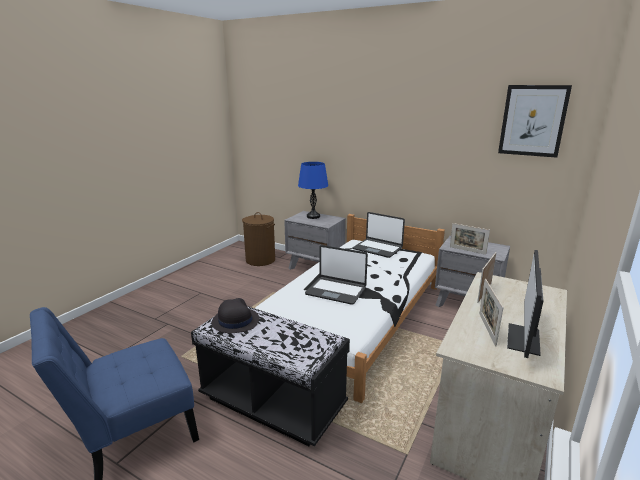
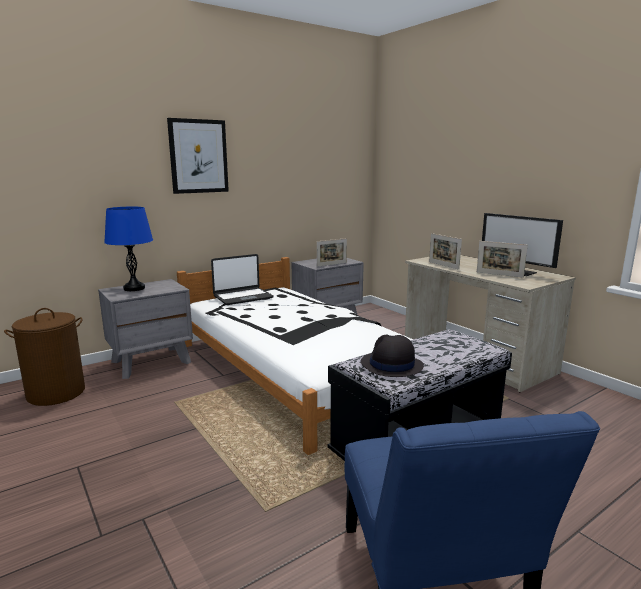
camera: 65 degrees left, 5 degrees down
laptop [305,245,368,305] -> none
picture [498,85,572,158] -> picture moved to [167,118,229,194]

